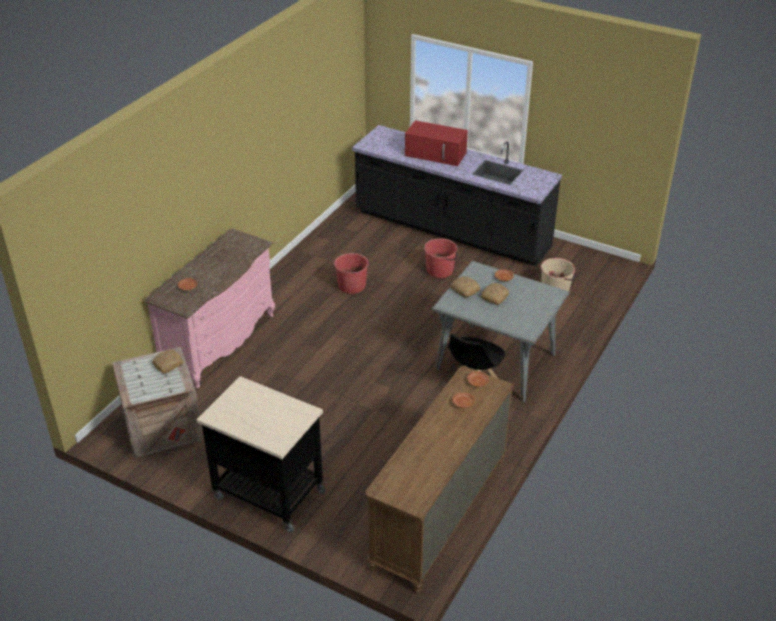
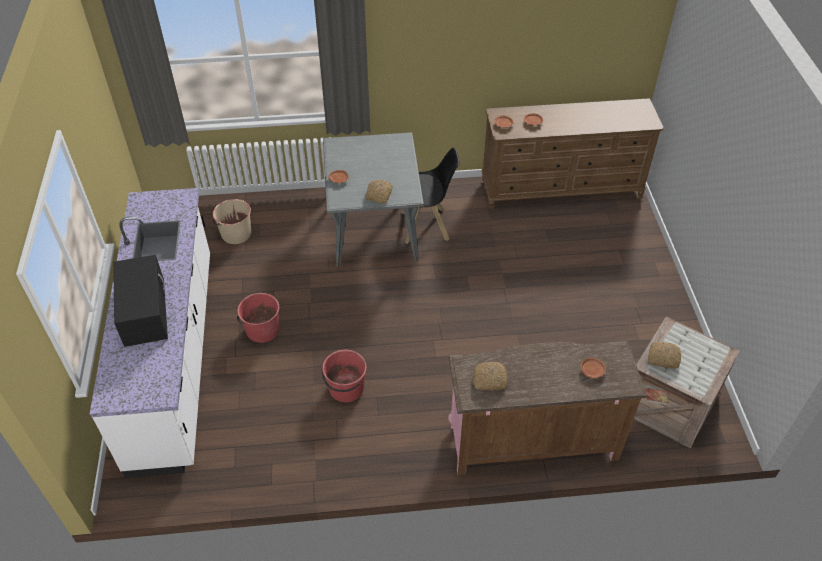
camera: 125 degrees left, 10 degrees up
black cart [197,376,326,533] -> none
black counter [352,125,562,267] -> white counter [90,188,210,478]
red microwave [405,120,468,166] -> black microwave [113,255,168,347]
bread [481,283,509,305] -> bread moved to [473,362,507,390]

